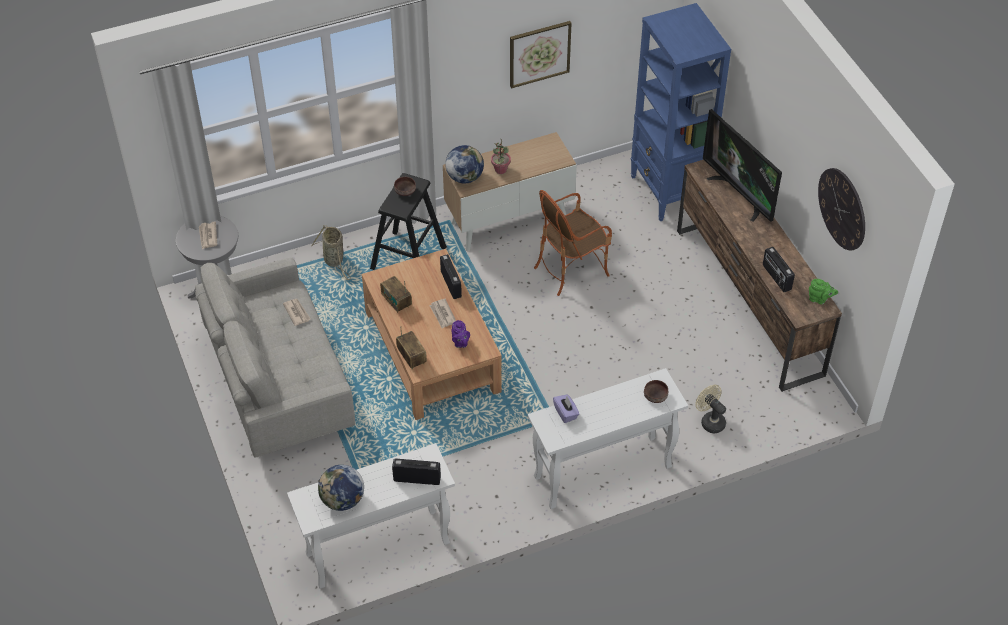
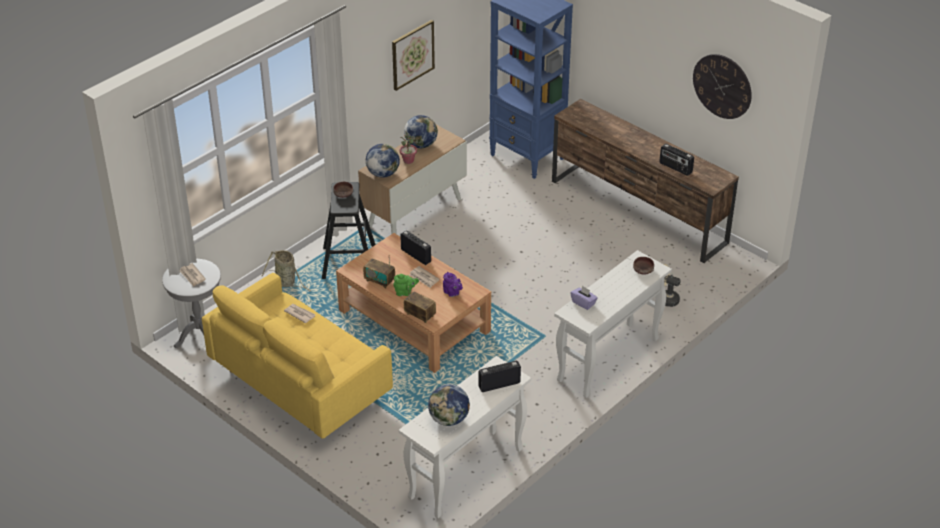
camera: 25 degrees left, 10 degrees down
grey sofa [195,257,355,457] -> yellow sofa [202,273,393,439]
armchair [534,190,612,296] -> none
television [703,109,782,222] -> none
green teapot [809,279,838,304] -> green teapot moved to [393,274,419,296]
none -> globe [404,115,438,148]

